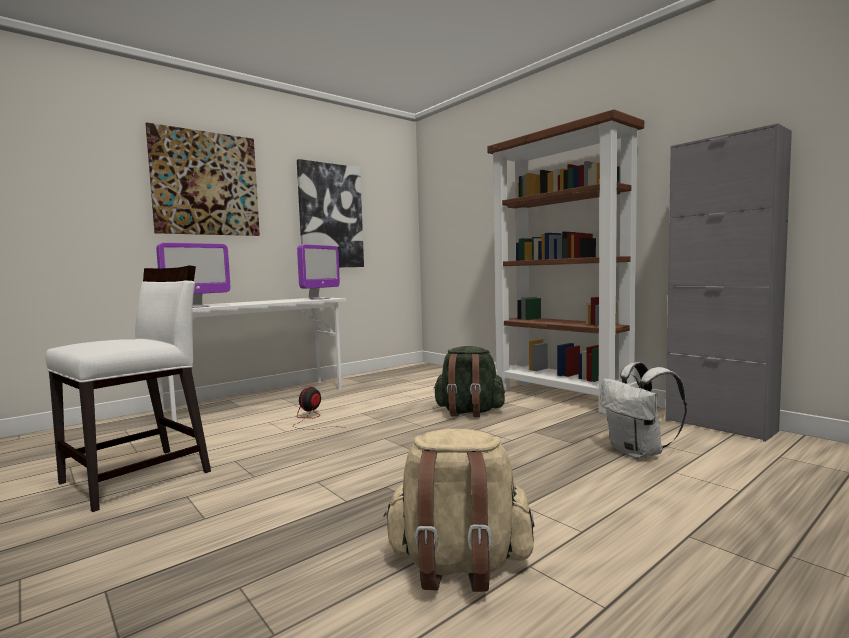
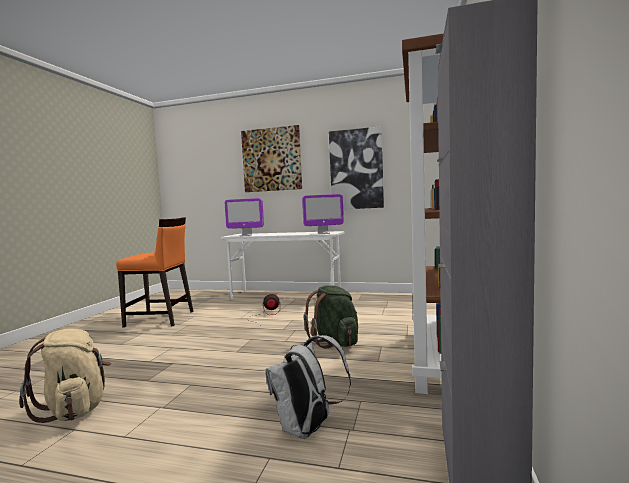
camera: 55 degrees right, 0 degrees up
white chair [45,265,211,512] -> orange chair [116,217,194,327]

